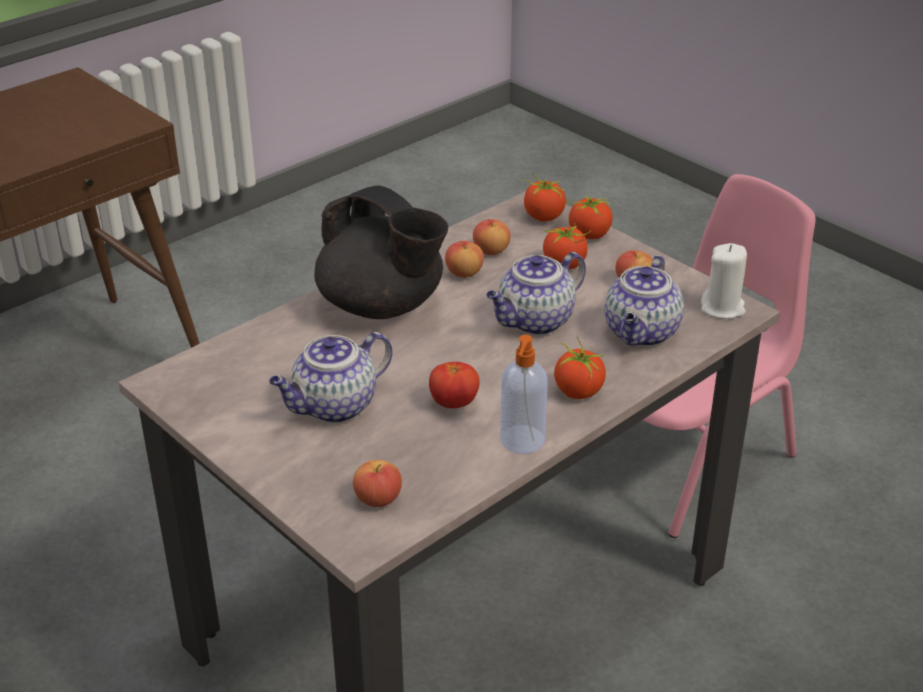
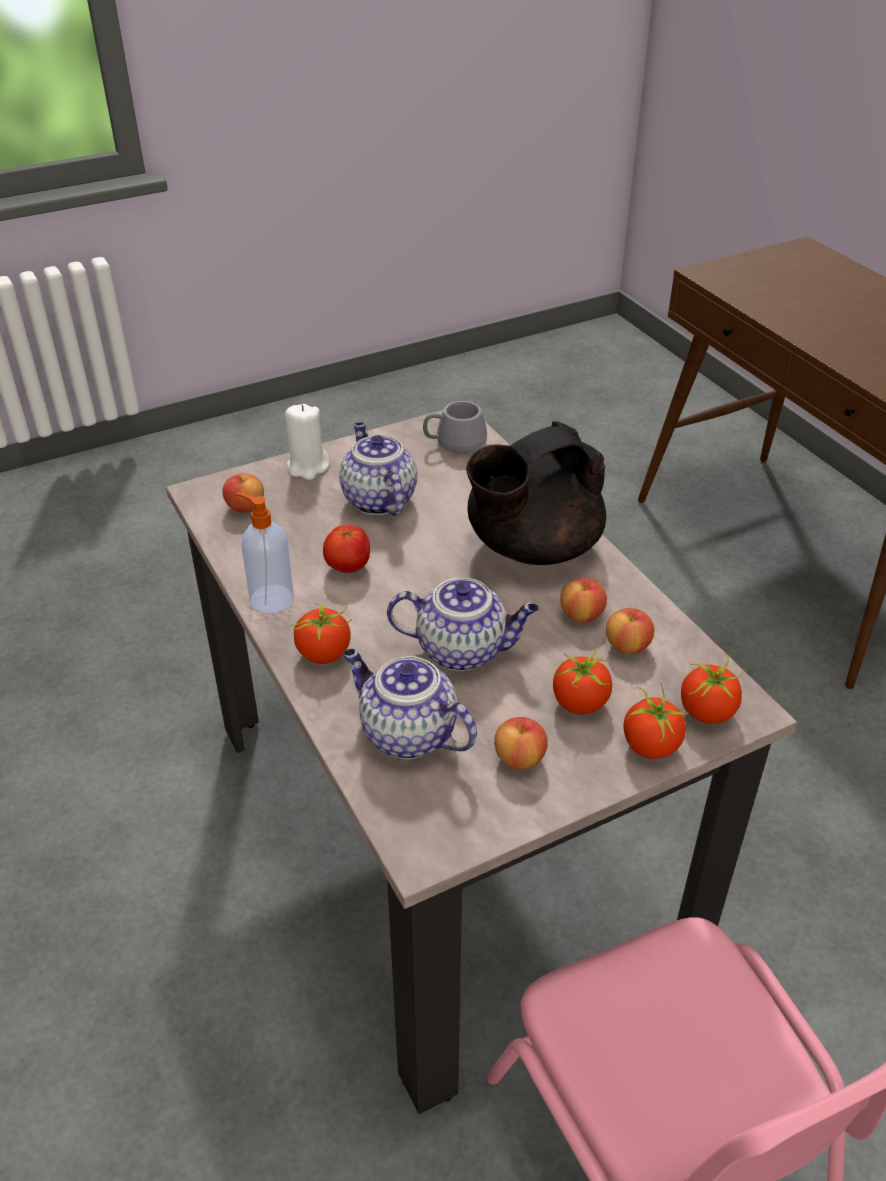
camera: 105 degrees right, 5 degrees up
teapot [486,252,586,335] -> teapot turned 120 degrees clockwise [387,577,539,671]
white candle [701,243,747,319] -> white candle moved to [285,404,330,480]
none -> grey mug [423,401,487,453]

